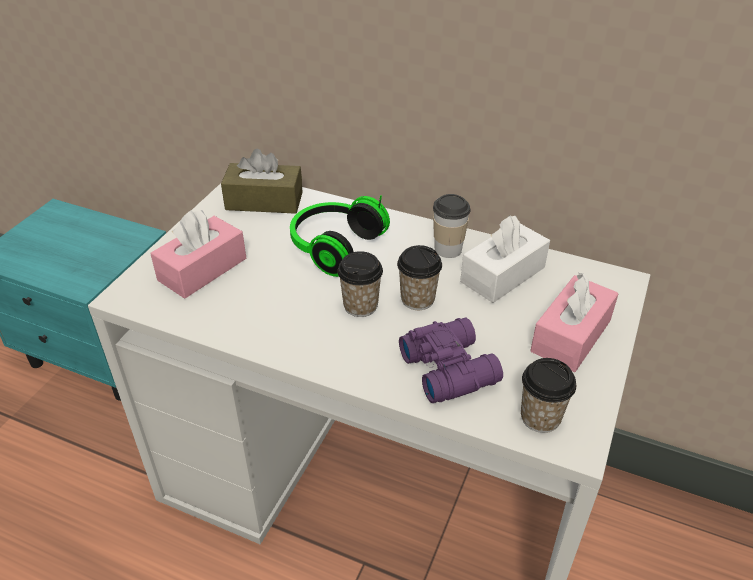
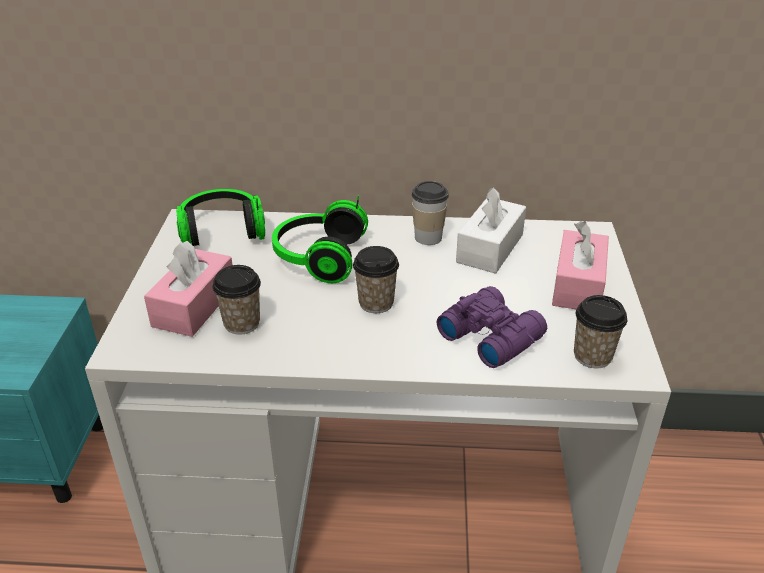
camera: 20 degrees left, 5 degrees down
brown tissue box [221,148,303,214] -> headphones [176,189,265,246]
cup [397,245,442,310] -> cup moved to [212,265,261,335]

